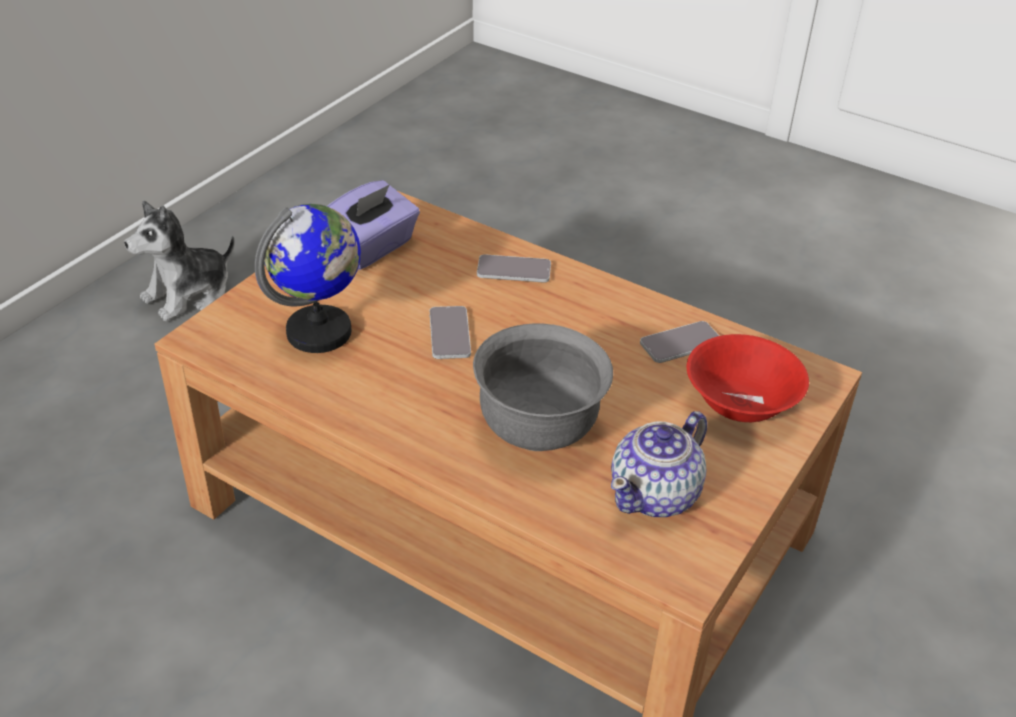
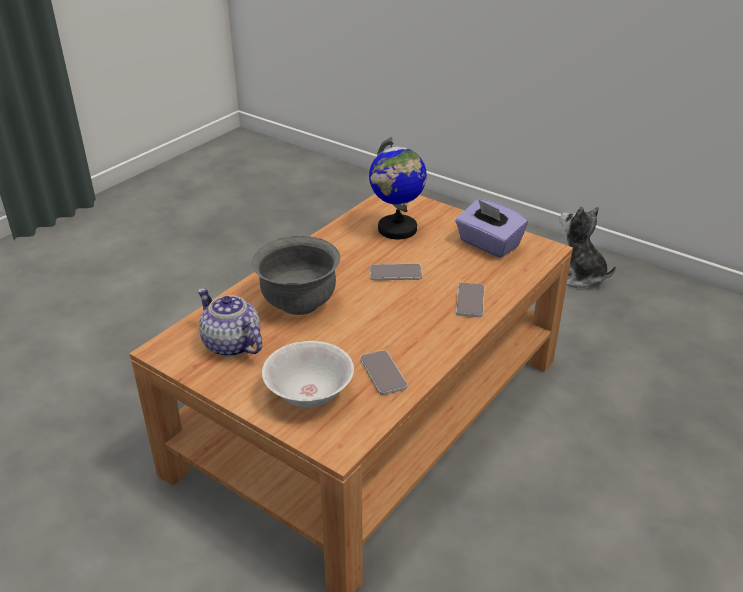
camera: 95 degrees right, 5 degrees down
red bowl [687,334,809,422] -> white bowl [262,341,354,408]

